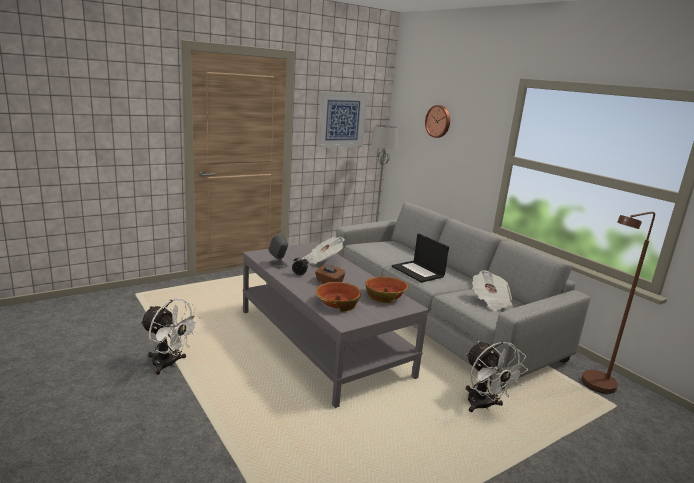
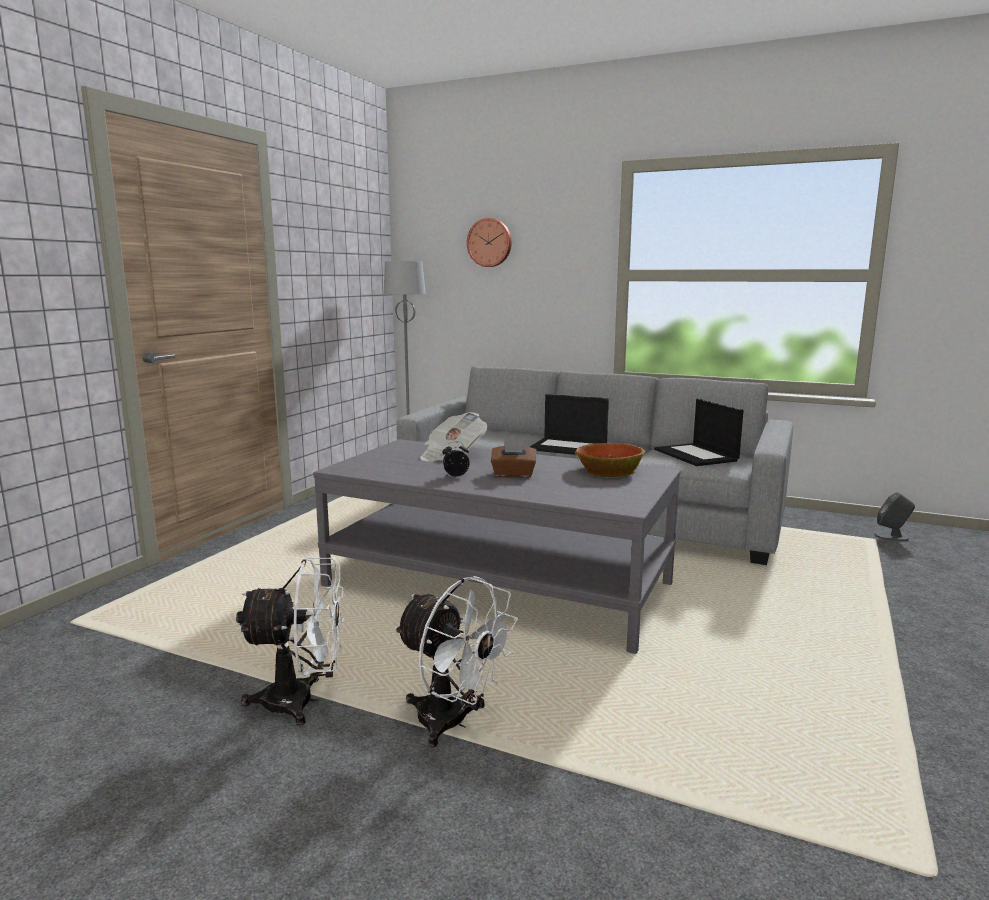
camera: 30 degrees left, 5 degrees down
grey speaker [269,234,288,268] -> grey speaker moved to [874,492,915,541]
bowl [315,282,361,312] -> none
picture [318,91,367,148] -> none
white fan [466,341,528,412] -> white fan moved to [394,576,518,748]
newspaper [473,270,513,311] -> laptop [654,398,744,466]
brown floor lamp [581,212,655,394] -> none

